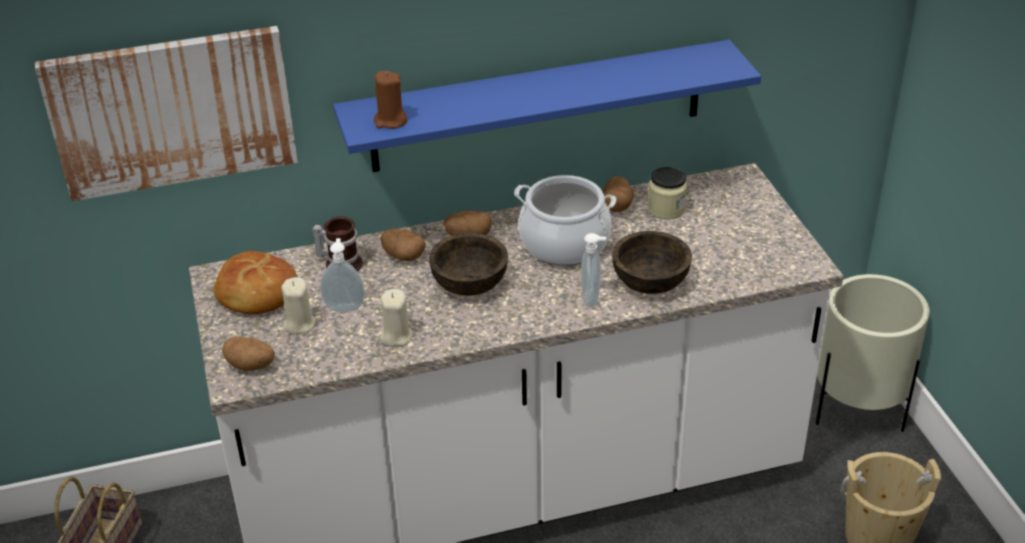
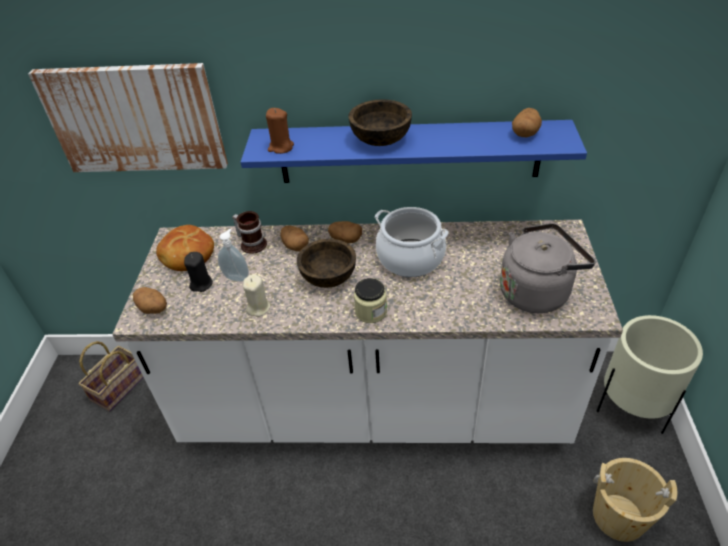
camera: 20 degrees right, 5 degrees up
beige candle [281,277,315,335] -> black candle [184,252,213,292]
soap dispenser [581,233,607,307] -> none
potato [603,176,634,212] -> potato moved to [512,108,542,137]
brown bowl [612,231,692,294] -> brown bowl moved to [348,99,412,146]
jar [648,167,687,219] -> jar moved to [354,278,387,323]
none -> grey kettle [500,223,595,313]

